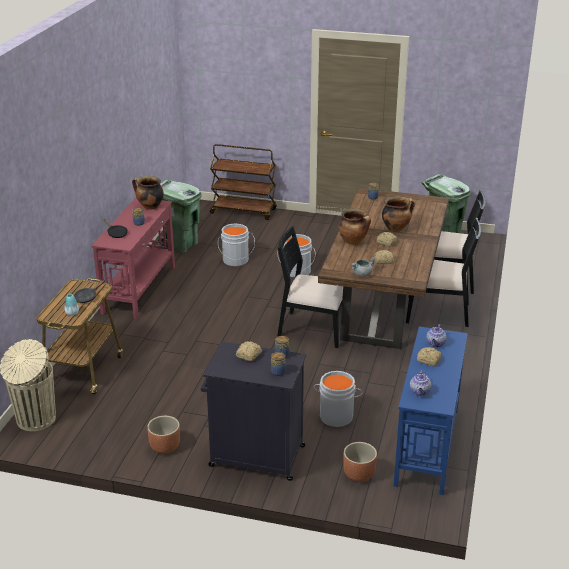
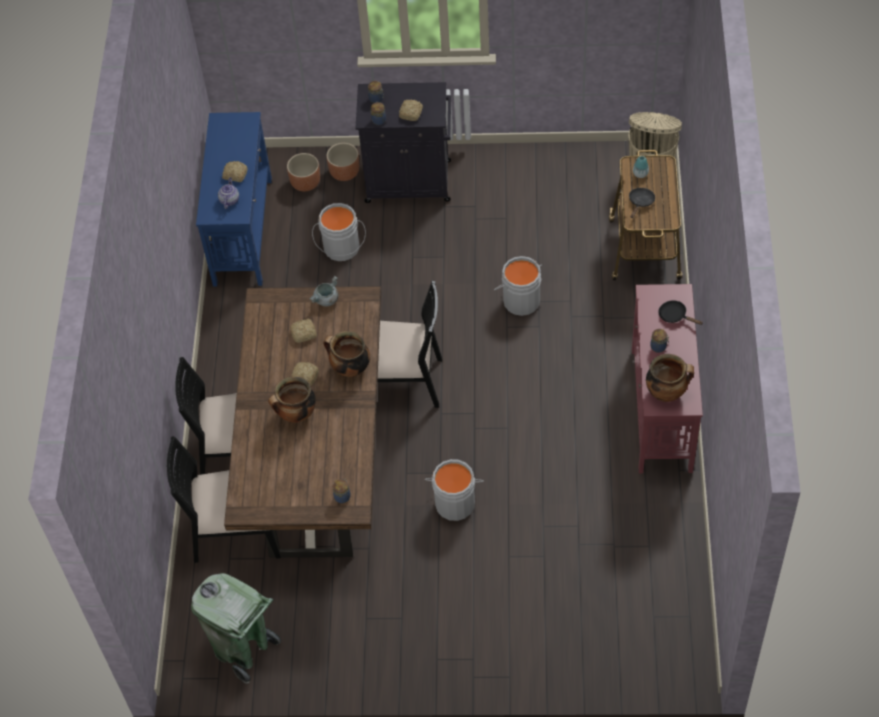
camera: 170 degrees right, 25 degrees up
brown planter [147,416,180,454] -> brown planter moved to [326,143,359,181]
green trash can [157,179,202,253] -> none
brown cart [210,144,277,220] -> none
grey bucket [218,224,255,266] -> grey bucket moved to [494,256,542,316]
teapot [410,370,431,396] -> none

